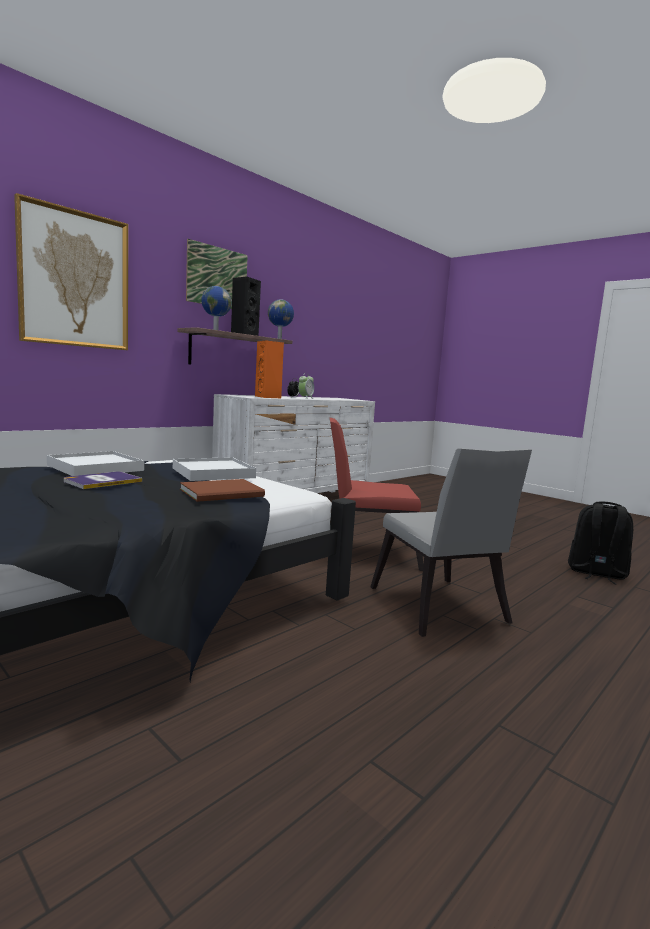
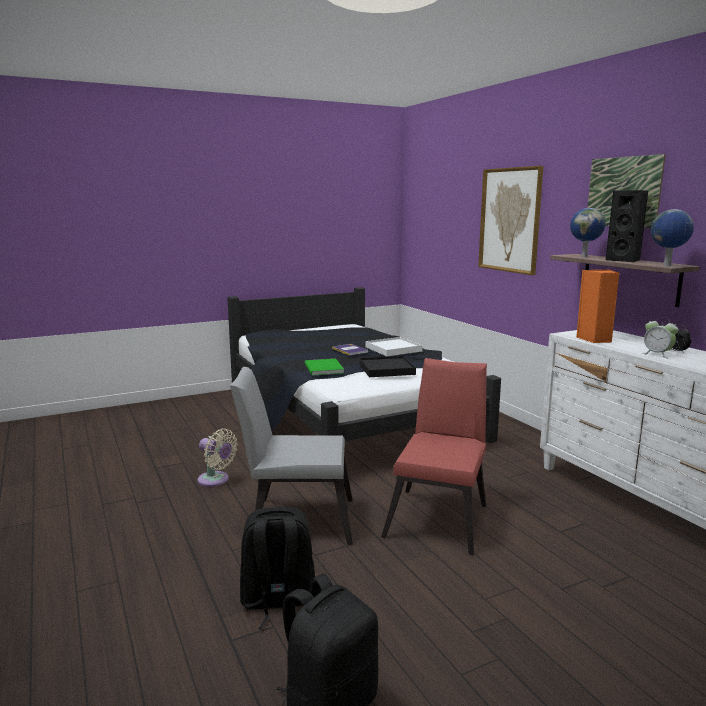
camera: 110 degrees right, 5 degrees up
white tray [173,457,256,481] -> black tray [359,356,416,377]
brown book [180,479,265,502] -> green book [305,359,344,375]
none -> beige fan [198,429,238,487]
none -> black backpack [240,507,315,629]

